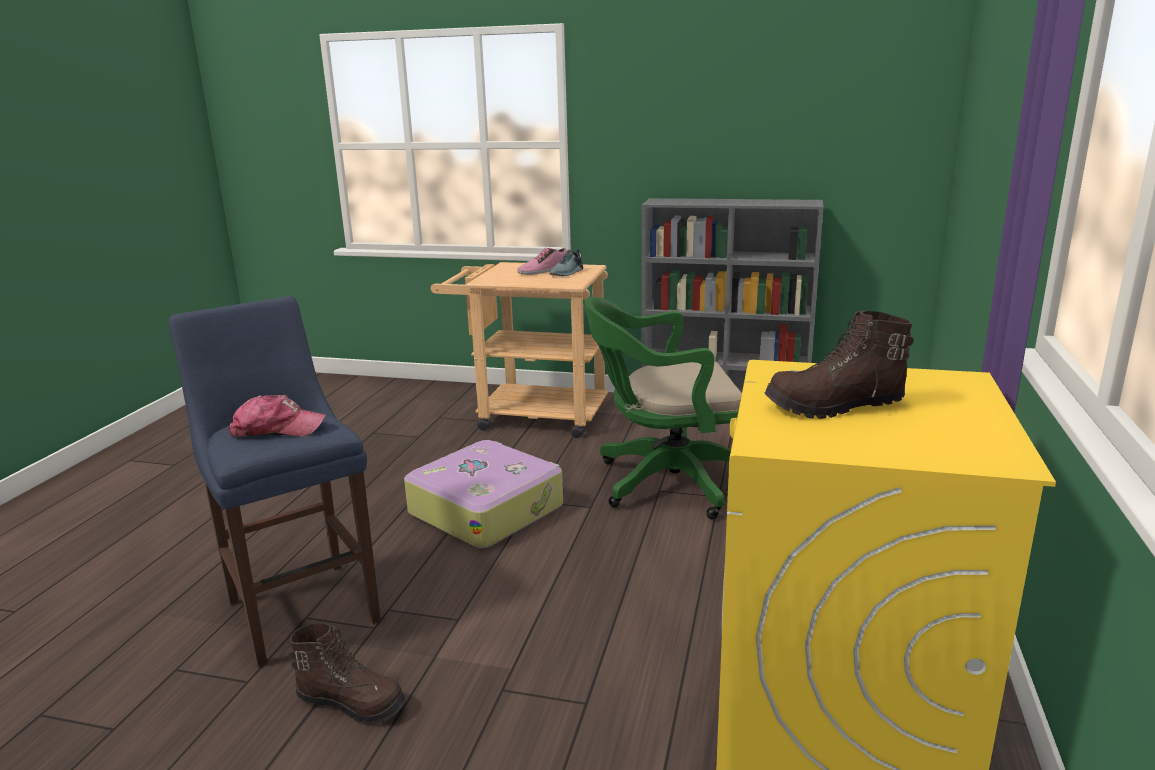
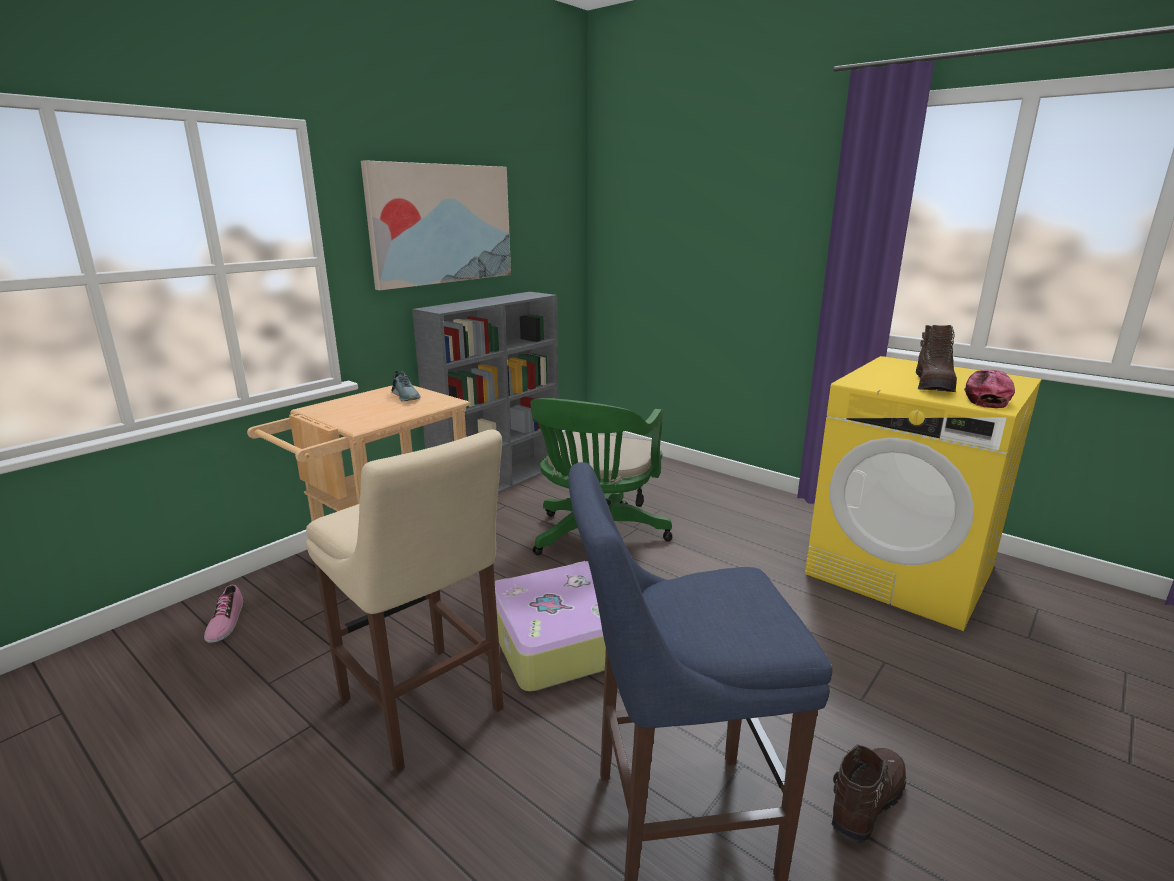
camera: 65 degrees left, 0 degrees up
cap [228,395,326,436] -> cap moved to [964,369,1015,408]
shoe [517,248,567,275] -> shoe moved to [204,584,243,643]
none -> beige stool [306,429,504,772]
none -> picture [361,160,511,290]

